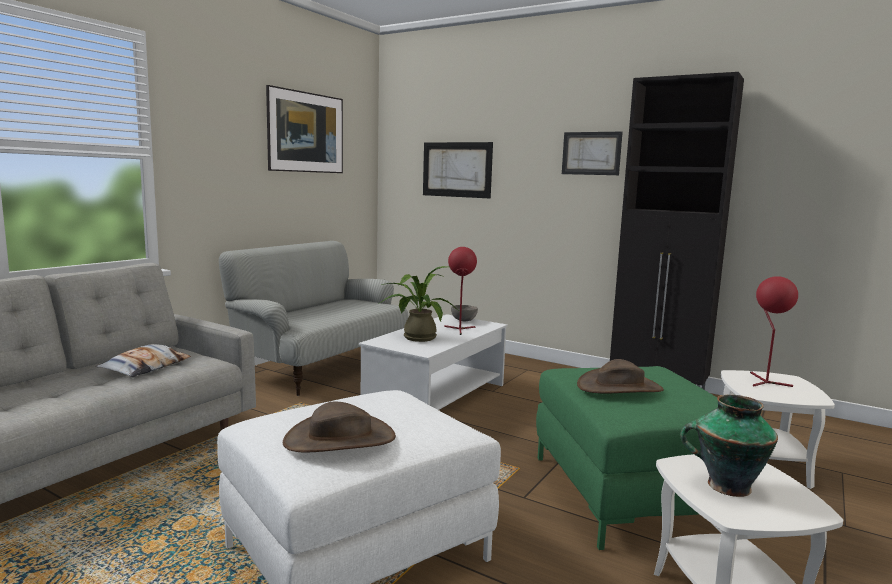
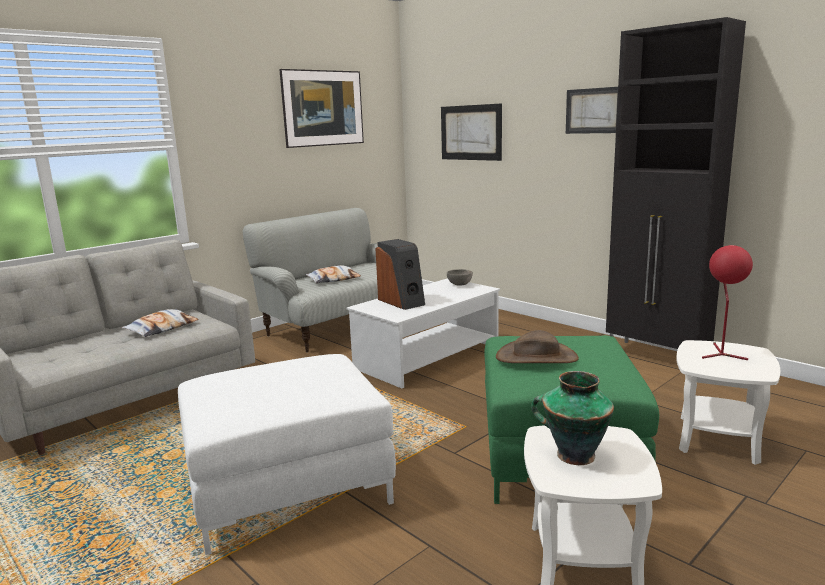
camera: 15 degrees right, 5 degrees up
brown hat [283,402,396,453] -> none
potted plant [378,266,459,342] -> speaker [376,239,425,310]
red table lamp [444,247,477,335] -> none
none -> pillow [305,265,361,283]

